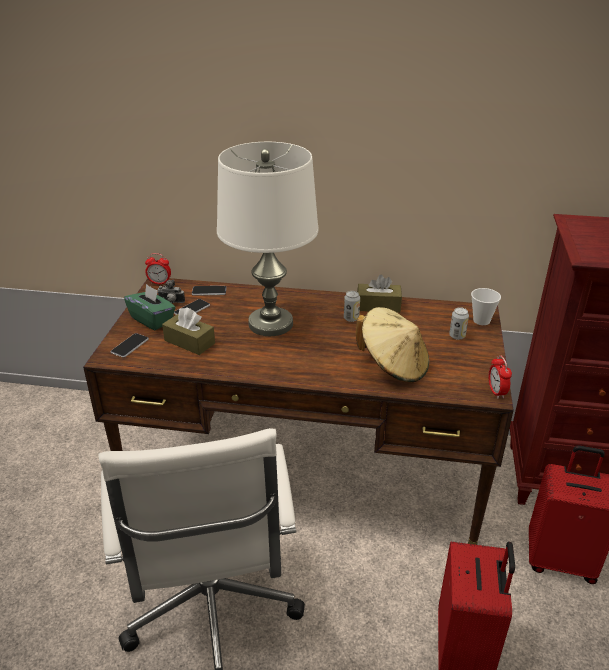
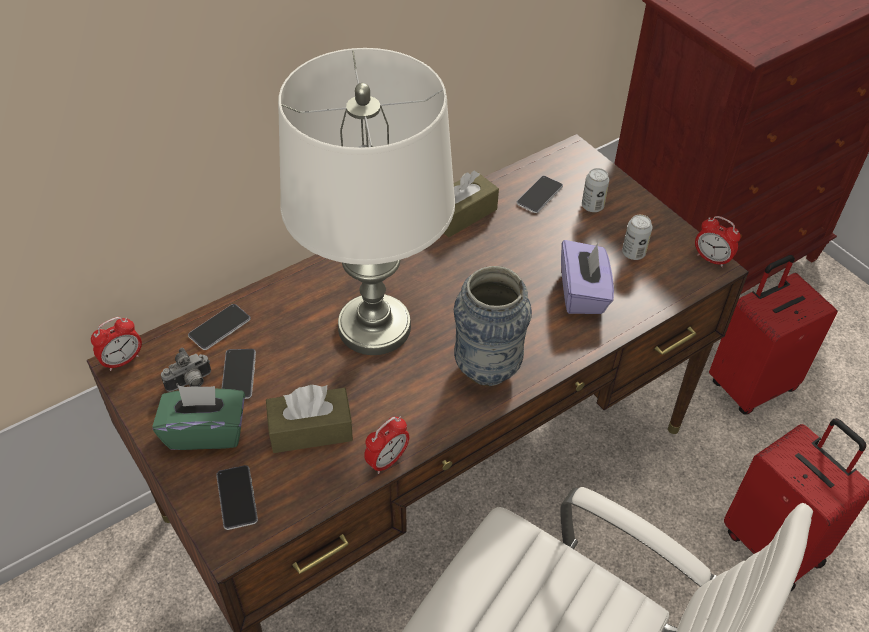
camera: 45 degrees left, 15 degrees up
can [344,291,360,322] -> can moved to [622,215,653,260]
beige hat [356,307,429,382] -> purple tissue box [561,240,614,314]
cup [471,288,501,325] -> none
none -> alarm clock [364,416,409,474]
none -> vase [454,266,532,386]
none -> phone [516,176,563,213]

